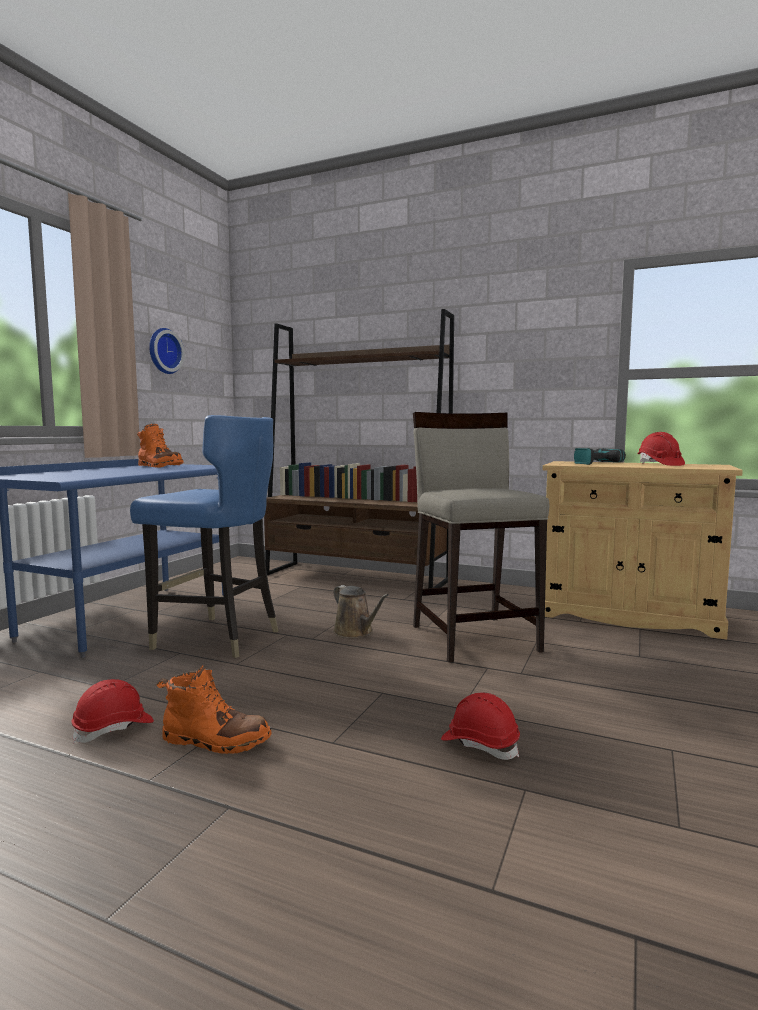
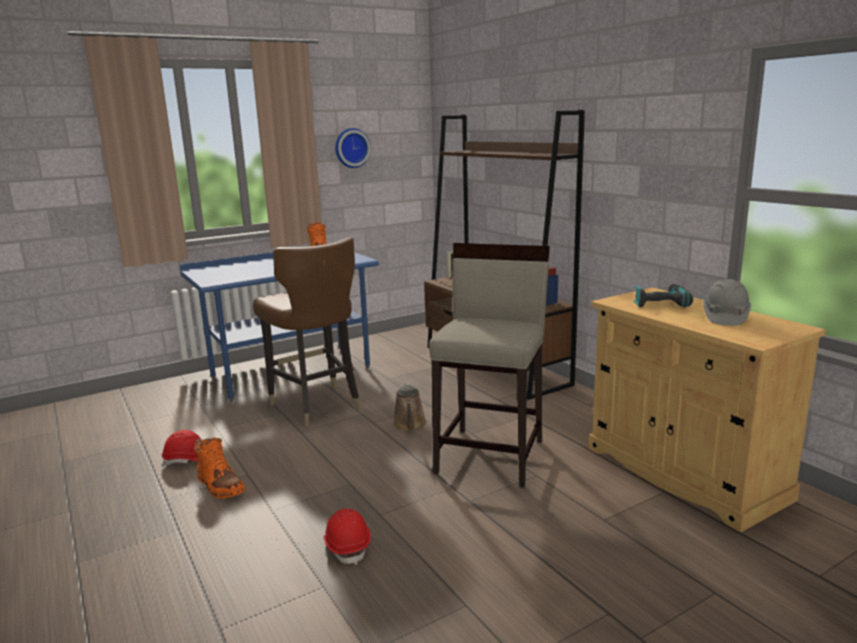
camera: 35 degrees right, 10 degrees up
blue chair [130,415,278,658] -> brown chair [253,237,361,426]
red hard hat [637,432,685,466] -> grey hard hat [704,279,751,326]

